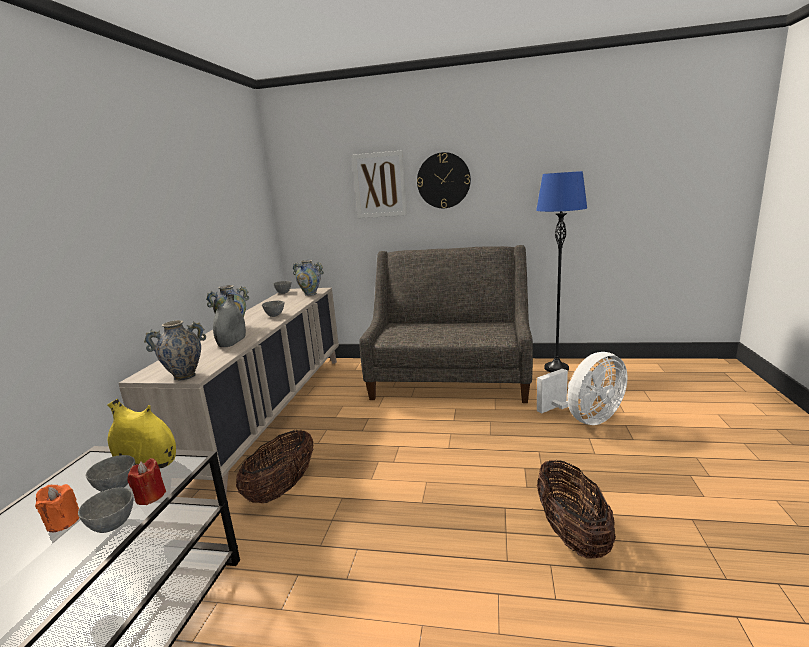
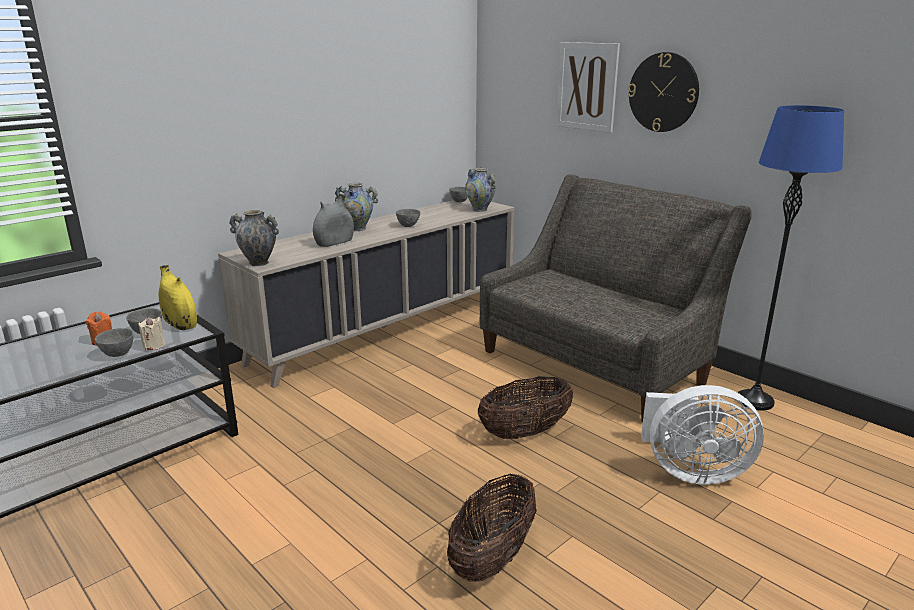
camera: 35 degrees right, 5 degrees up
red candle [127,458,166,505] -> beige candle [138,316,166,350]
basket [236,430,313,503] -> basket moved to [478,376,573,439]

